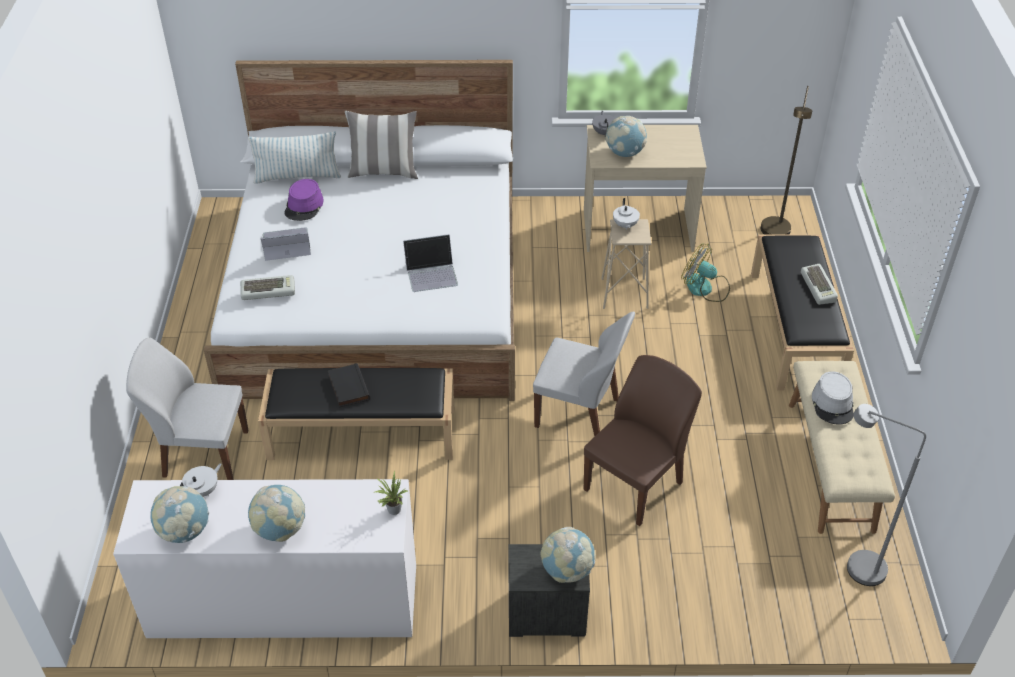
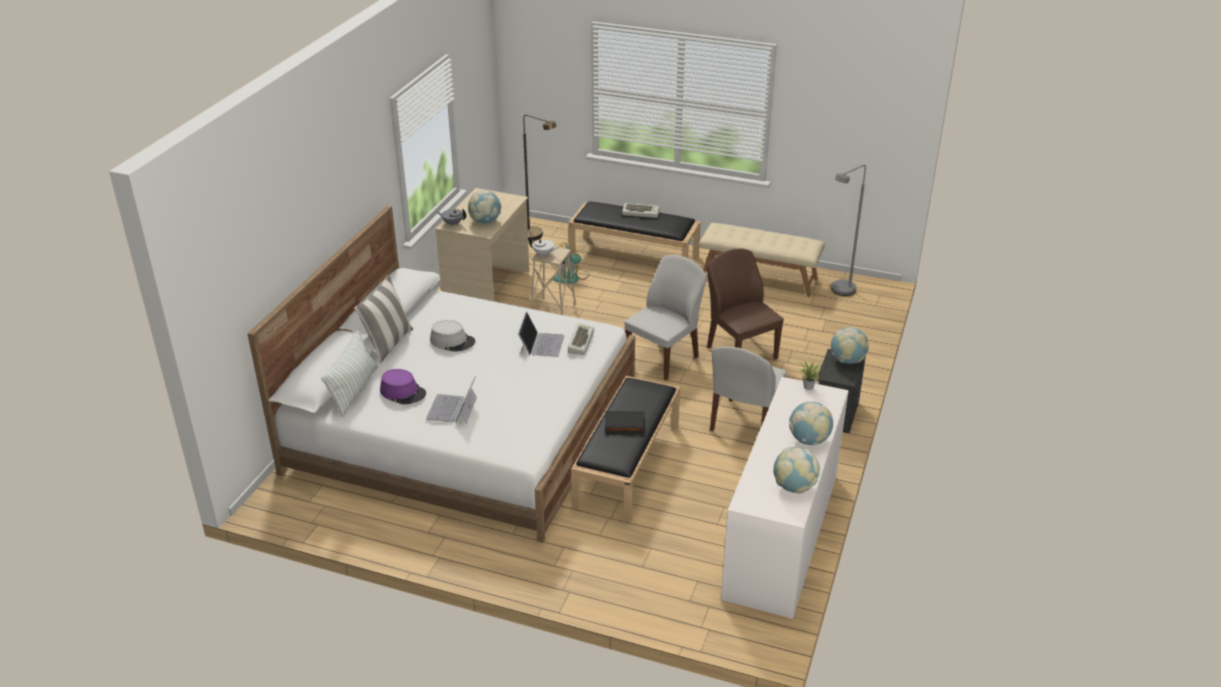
camera: 70 degrees left, 10 degrees down
white chair [126,337,249,480] -> white chair moved to [710,347,787,431]
white teapot [180,464,221,497] -> none
keyboard [240,275,295,300] -> keyboard moved to [568,323,594,355]
grey hat [812,371,854,425] -> grey hat moved to [430,320,475,352]

